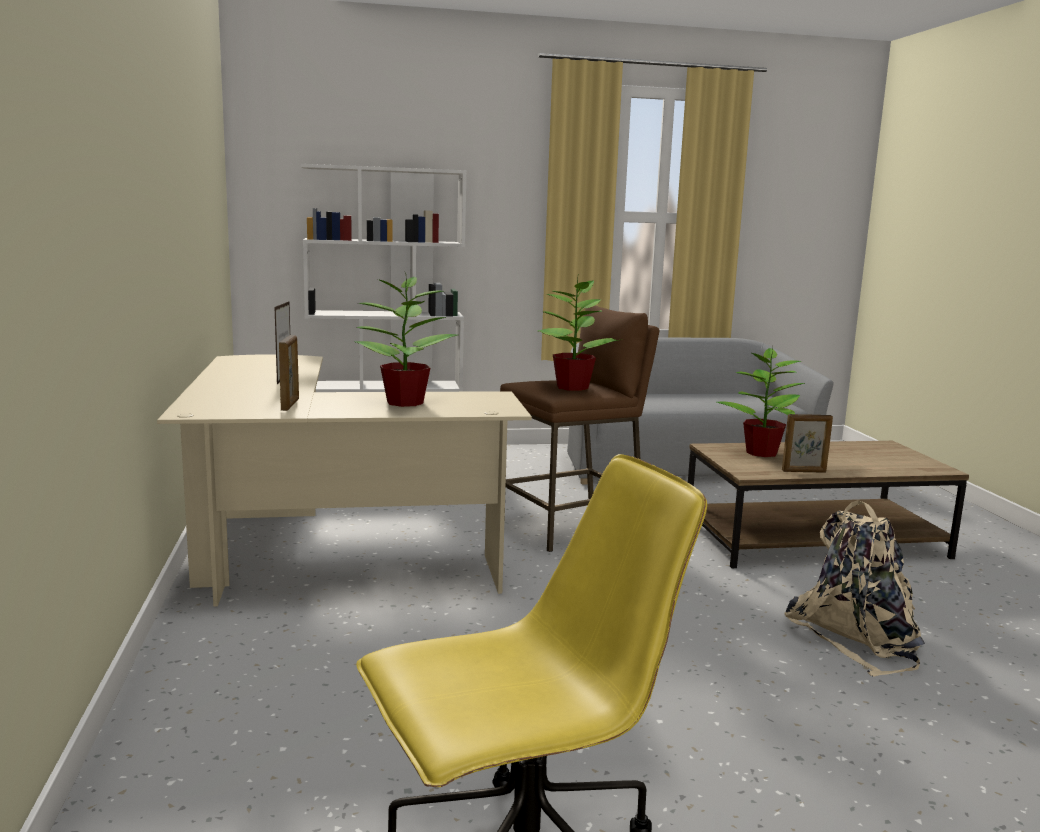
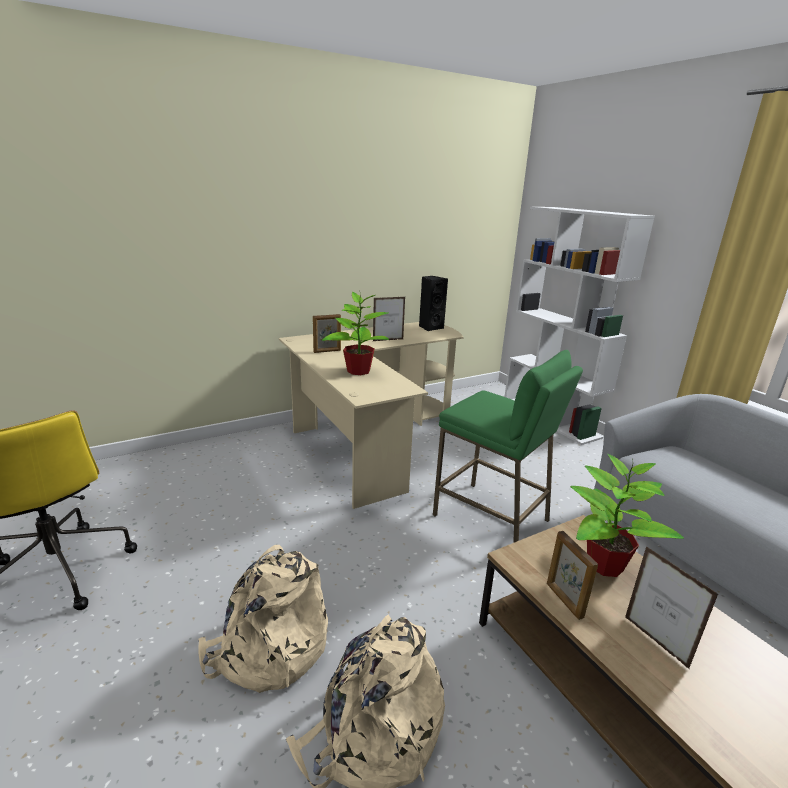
camera: 70 degrees right, 10 degrees up
brown stool [500,305,659,552] -> green stool [433,350,583,543]
potted plant [538,278,619,391] -> none
none -> beige backpack [198,545,328,693]
none -> black speaker [419,276,448,331]
none -> picture frame [625,546,719,670]

